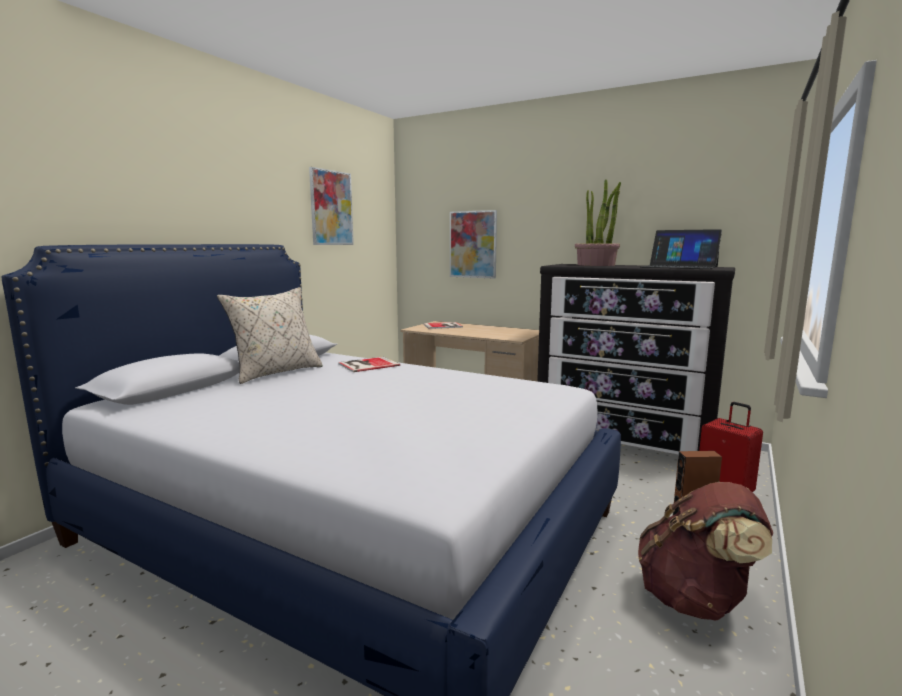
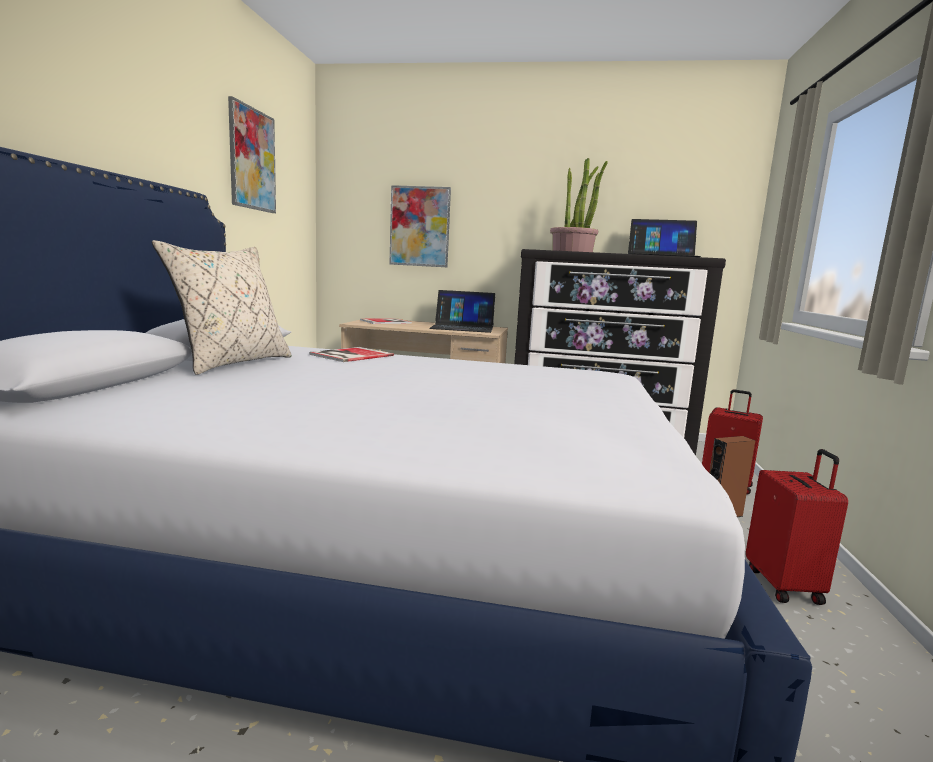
camera: 20 degrees left, 0 degrees up
brown backpack [638,482,773,620] -> red suitcase [746,449,848,605]
none -> laptop [430,290,495,333]

